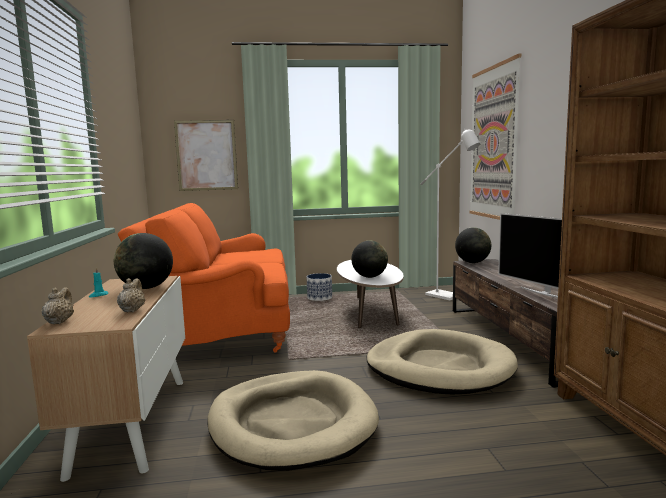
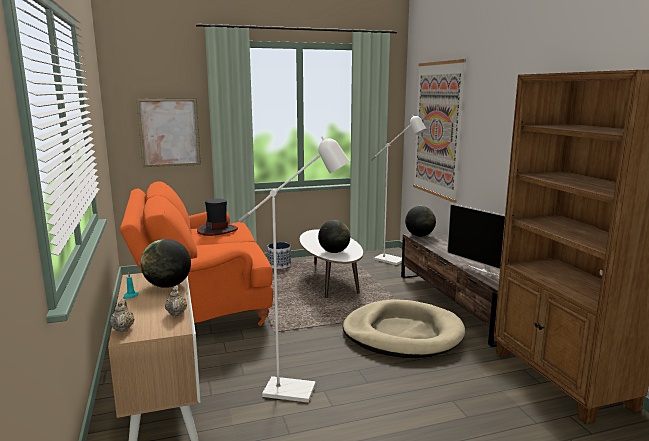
camera: 10 degrees left, 5 degrees up
beige dog bed [207,370,379,471] -> white floor lamp [239,136,350,403]
none -> hat [197,199,238,236]

